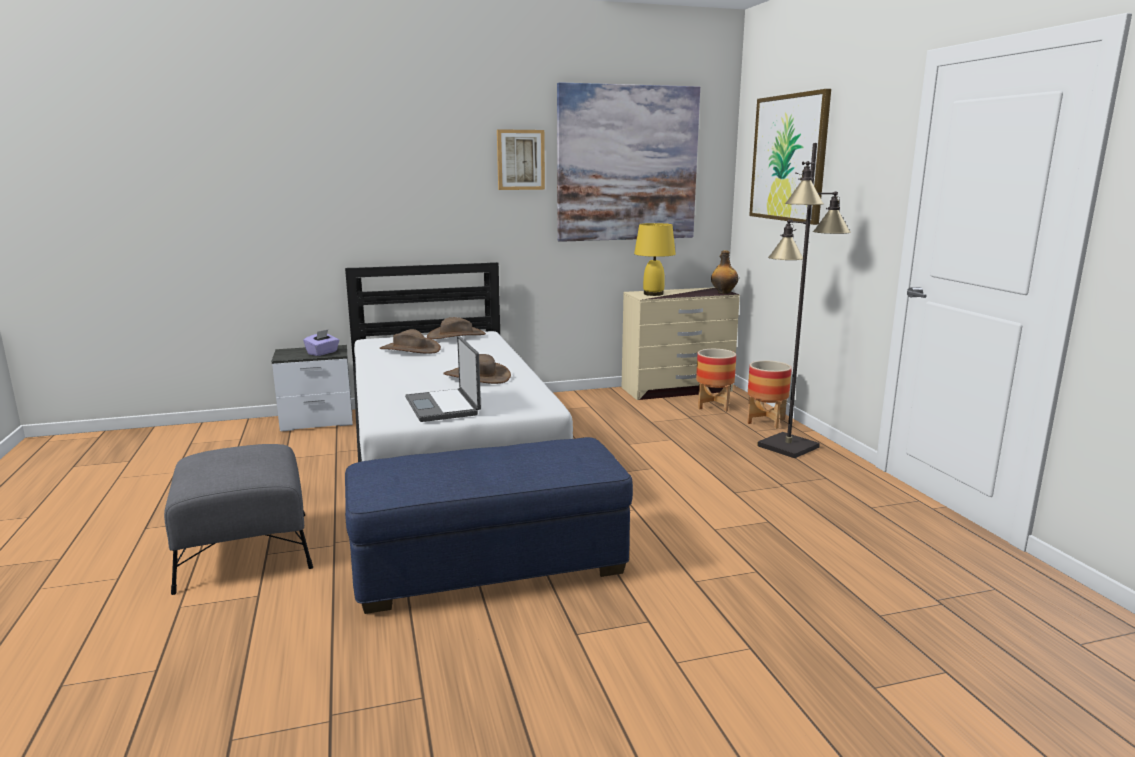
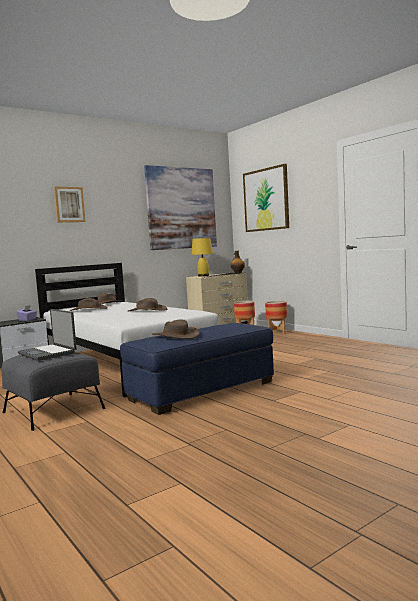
camera: 20 degrees left, 10 degrees down
laptop [405,336,481,422] -> laptop moved to [18,309,77,361]
picture [497,129,545,190] -> picture moved to [54,186,86,222]
black floor lamp [757,143,851,458] -> none
none -> brown hat [152,320,200,339]

